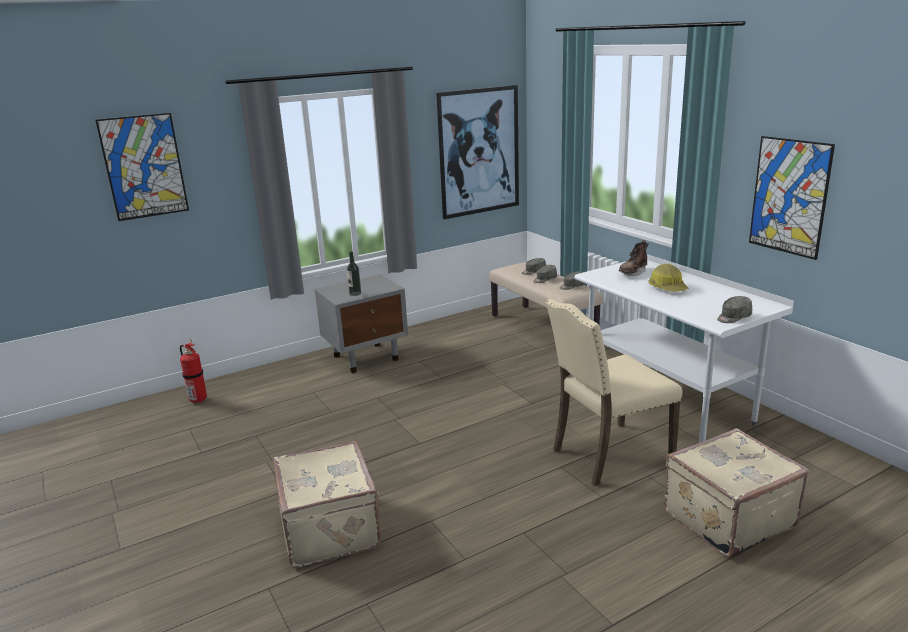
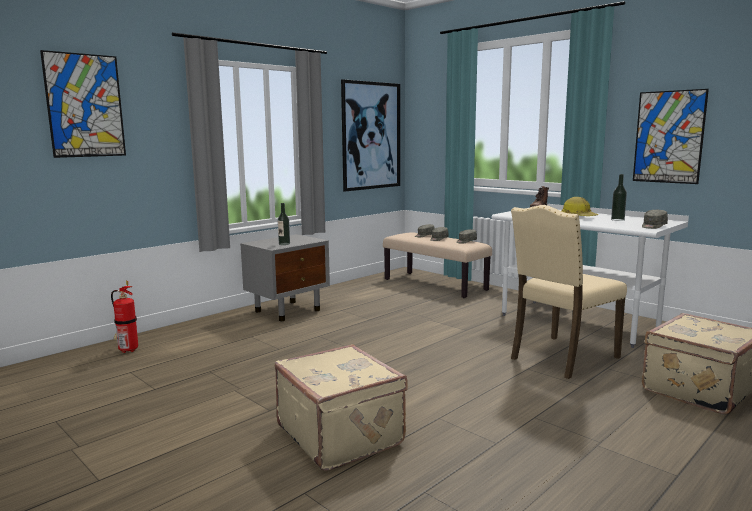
camera: 15 degrees left, 10 degrees down
none -> bottle [611,174,627,221]

